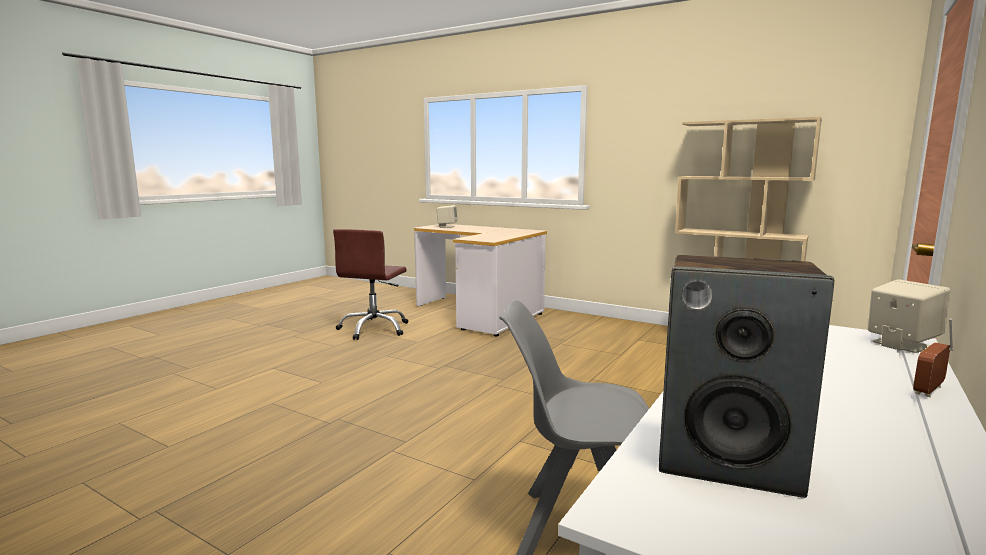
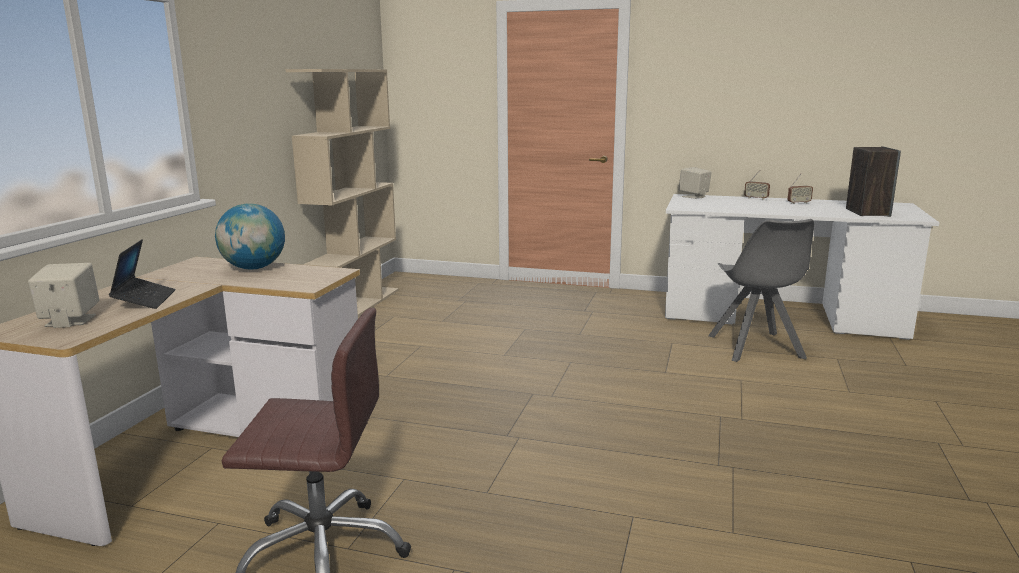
camera: 105 degrees left, 5 degrees up
none -> laptop [109,239,176,309]
none -> globe [215,204,285,270]
none -> radio [788,174,813,204]

